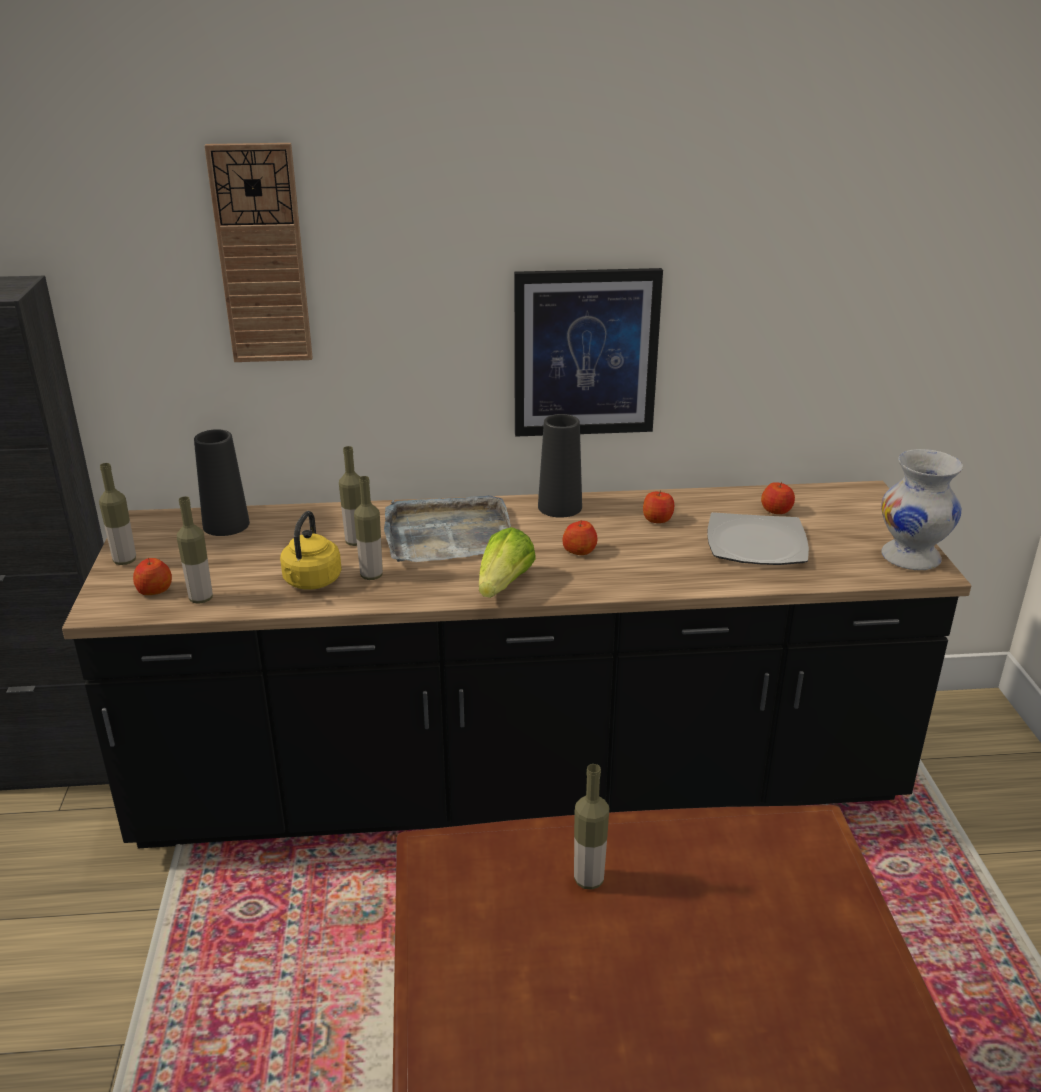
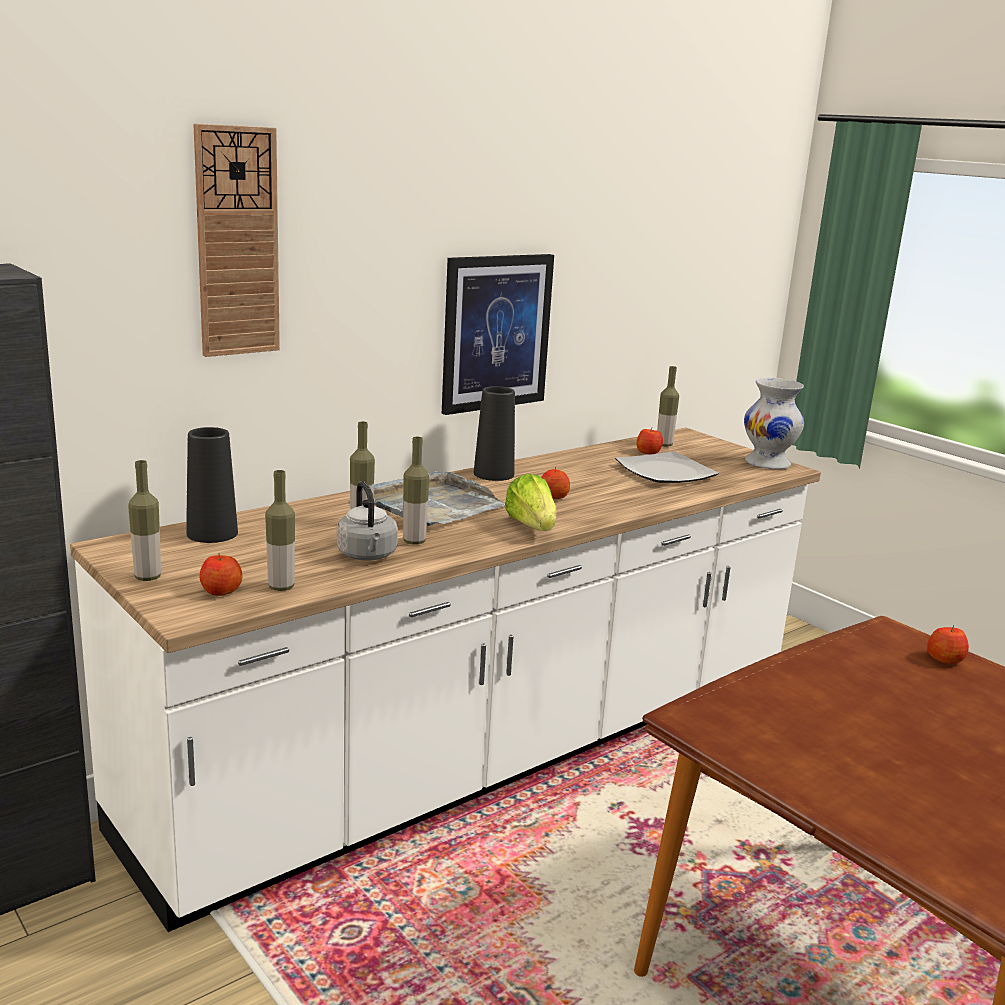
camera: 35 degrees left, 10 degrees down
black counter [62,481,971,848] -> white counter [70,428,821,932]
yellow kettle [280,511,342,590] -> grey kettle [337,481,398,561]
bottle [574,764,609,890] -> bottle moved to [657,366,679,447]
apple [643,490,675,523] -> apple moved to [927,625,969,664]

